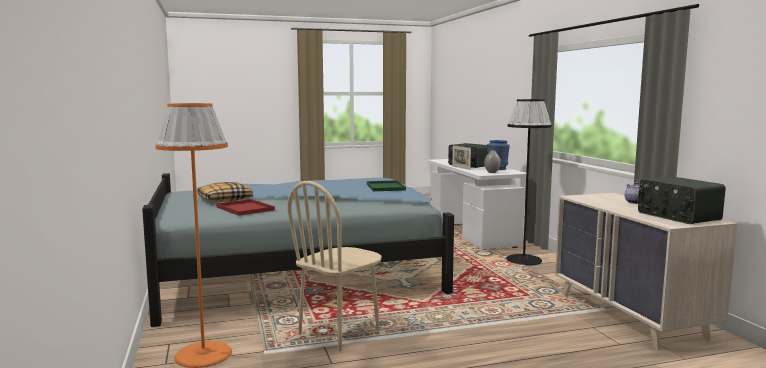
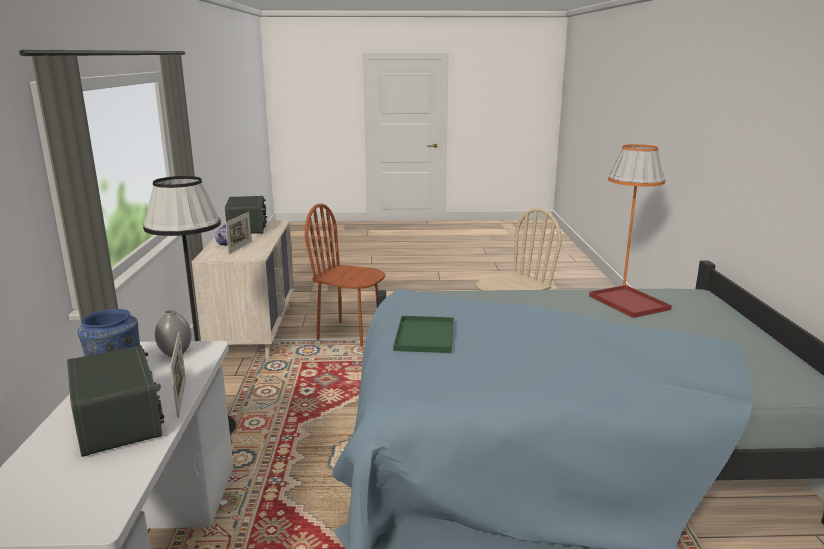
camera: 165 degrees left, 10 degrees up
pillow [197,182,253,202] -> none
none -> picture frame [226,212,252,254]
none -> brown chair [305,203,385,347]

